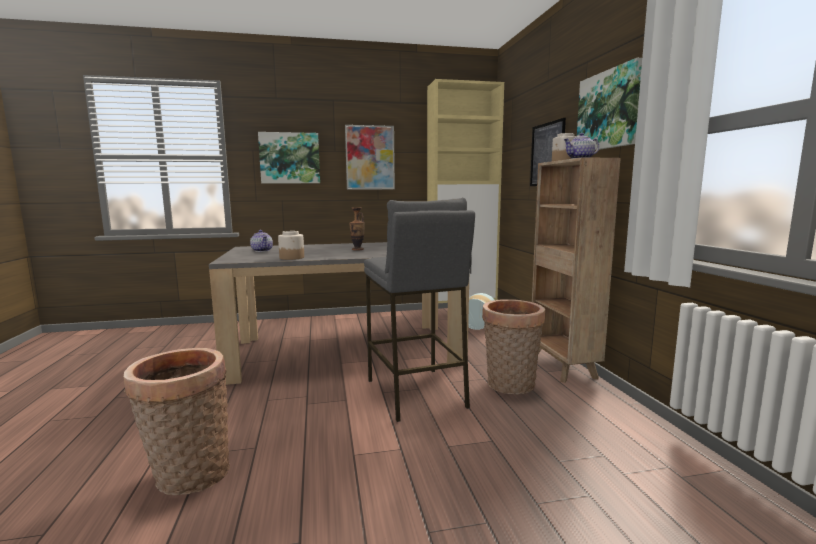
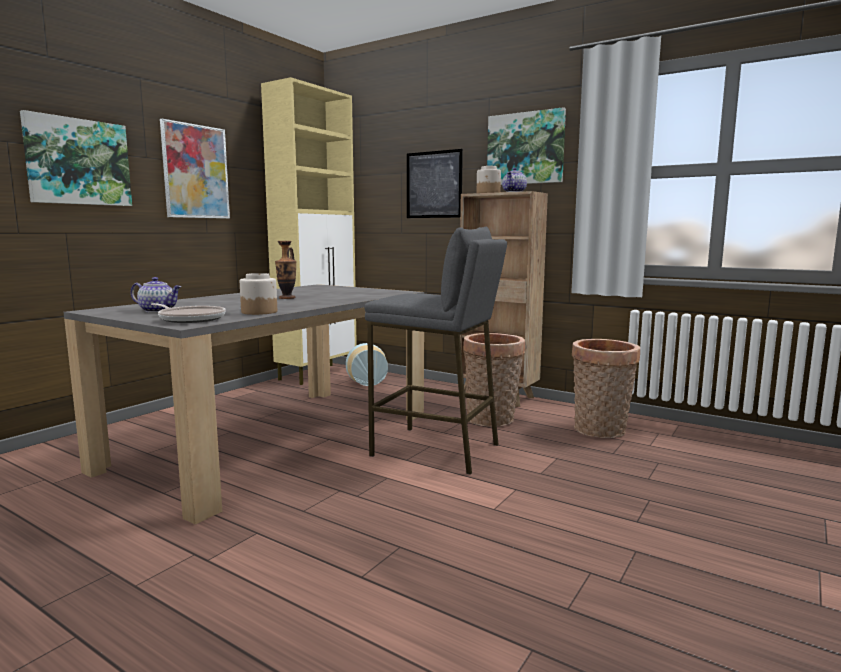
camera: 45 degrees left, 0 degrees up
basket [124,348,229,495] -> basket moved to [572,339,640,438]
none -> frying pan [151,303,226,323]

